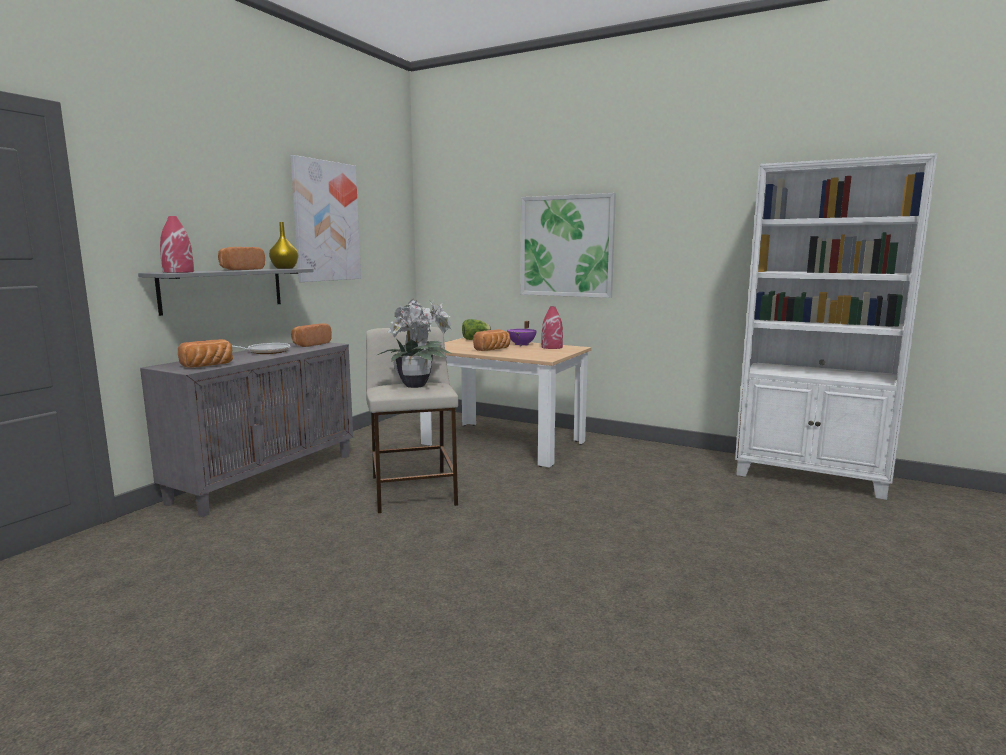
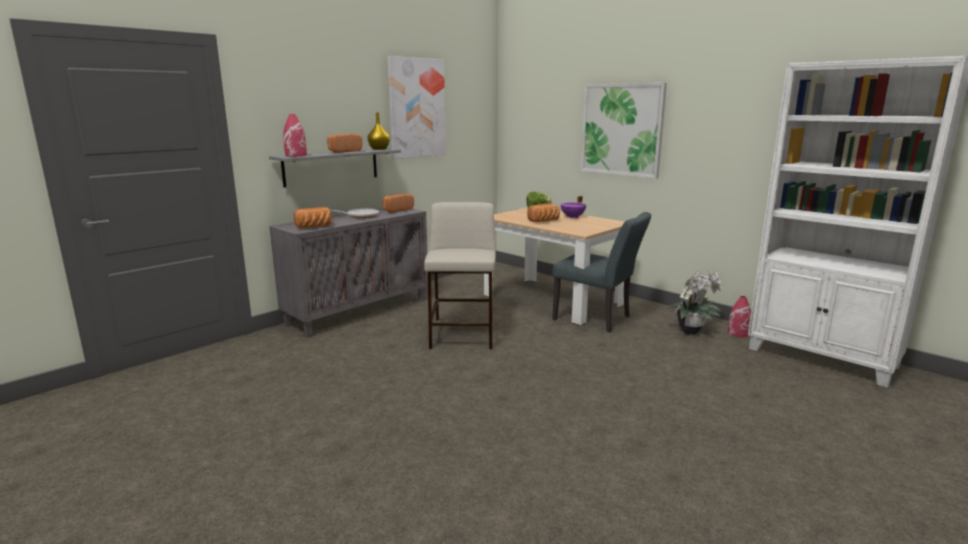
camera: 15 degrees right, 5 degrees up
potted plant [377,298,453,388] -> potted plant moved to [664,270,722,334]
red vase [541,306,563,349] -> red vase moved to [727,296,751,338]
none -> grey chair [552,212,651,332]

